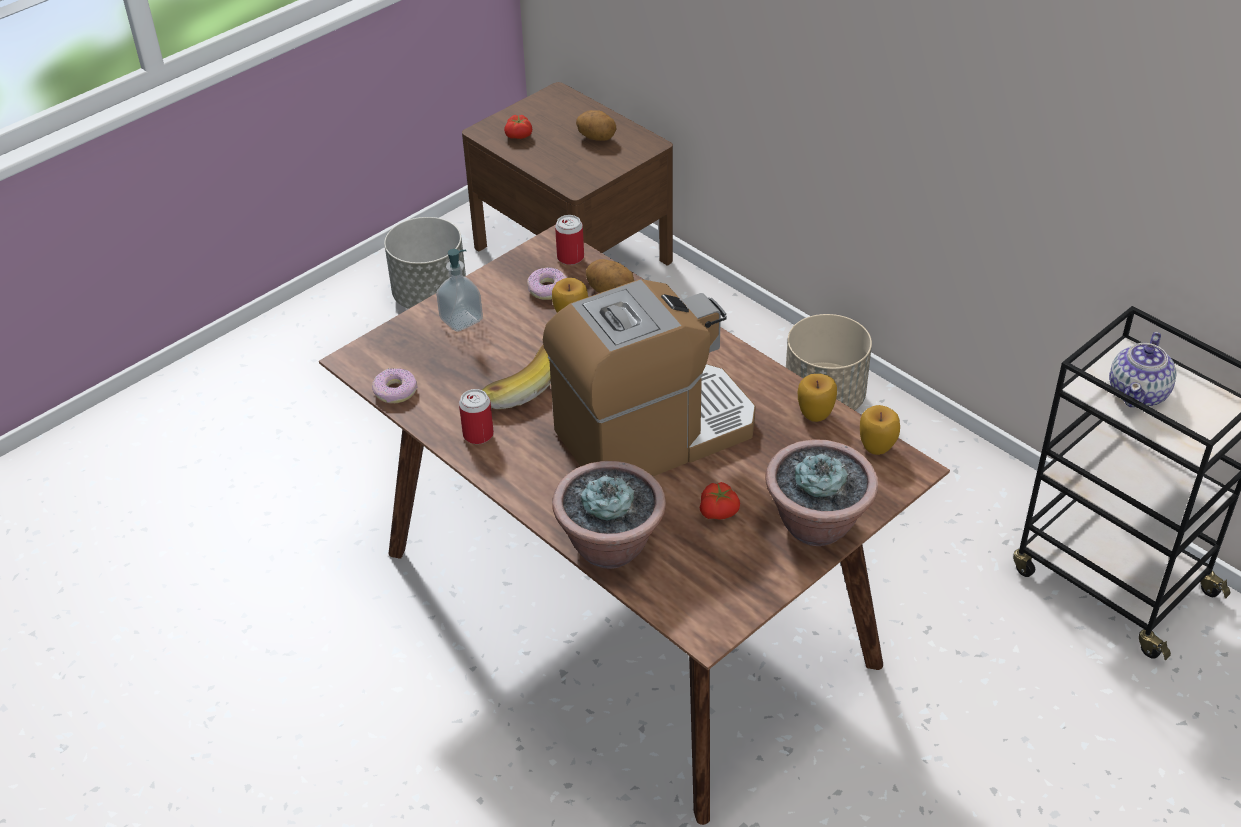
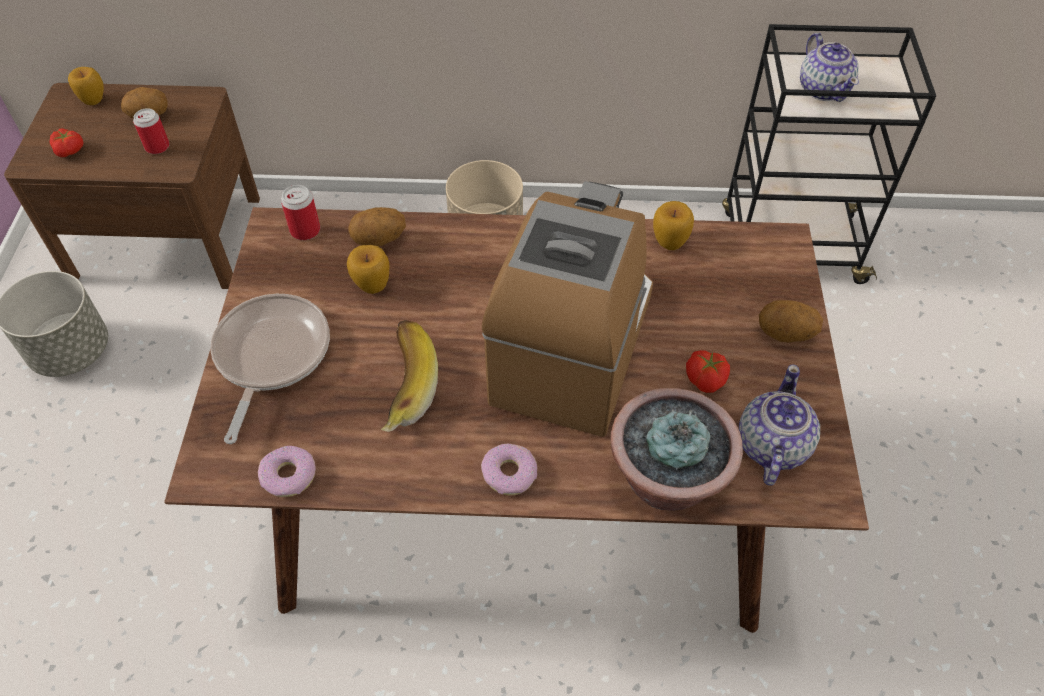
camera: 45 degrees left, 10 degrees up
soap dispenser [436,249,483,332] -> frying pan [210,294,330,444]
can [459,389,494,444] -> can moved to [133,108,170,154]
donut [527,267,567,300] -> donut moved to [481,444,537,495]
potted plant [765,439,878,546] -> potato [759,300,823,343]
apple [860,405,900,455] -> apple moved to [68,67,104,105]
none -> teapot [739,364,820,486]

